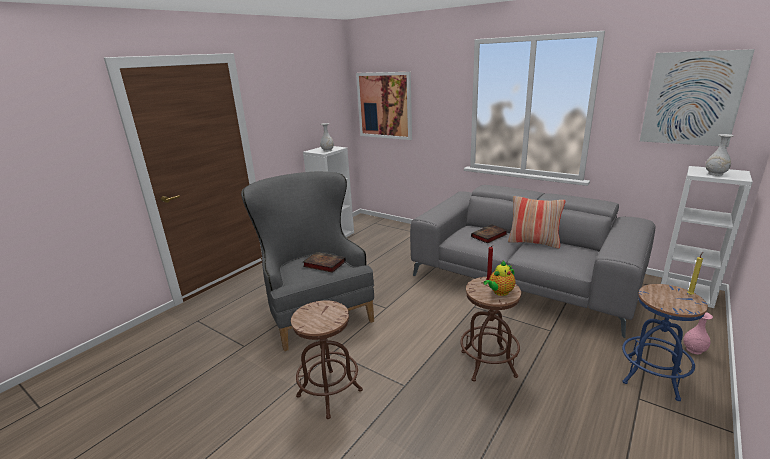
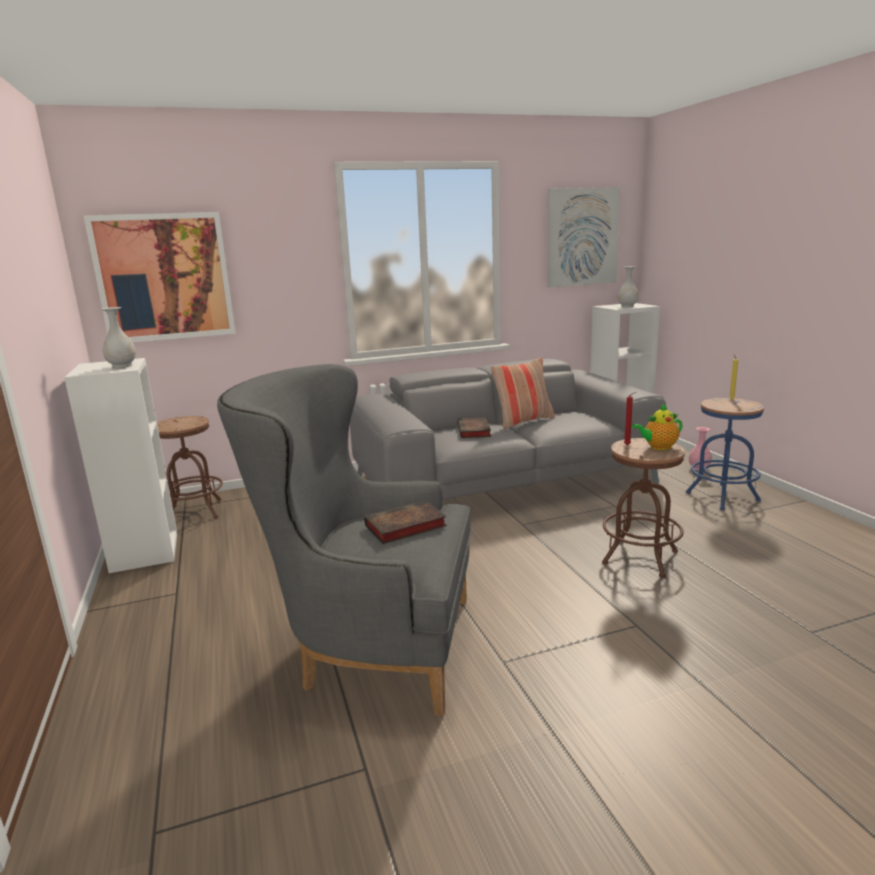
camera: 55 degrees left, 5 degrees down
brown stool [291,300,363,419] -> brown stool moved to [157,416,223,518]
teapot [483,261,515,296] -> teapot turned 75 degrees clockwise [632,403,683,450]

